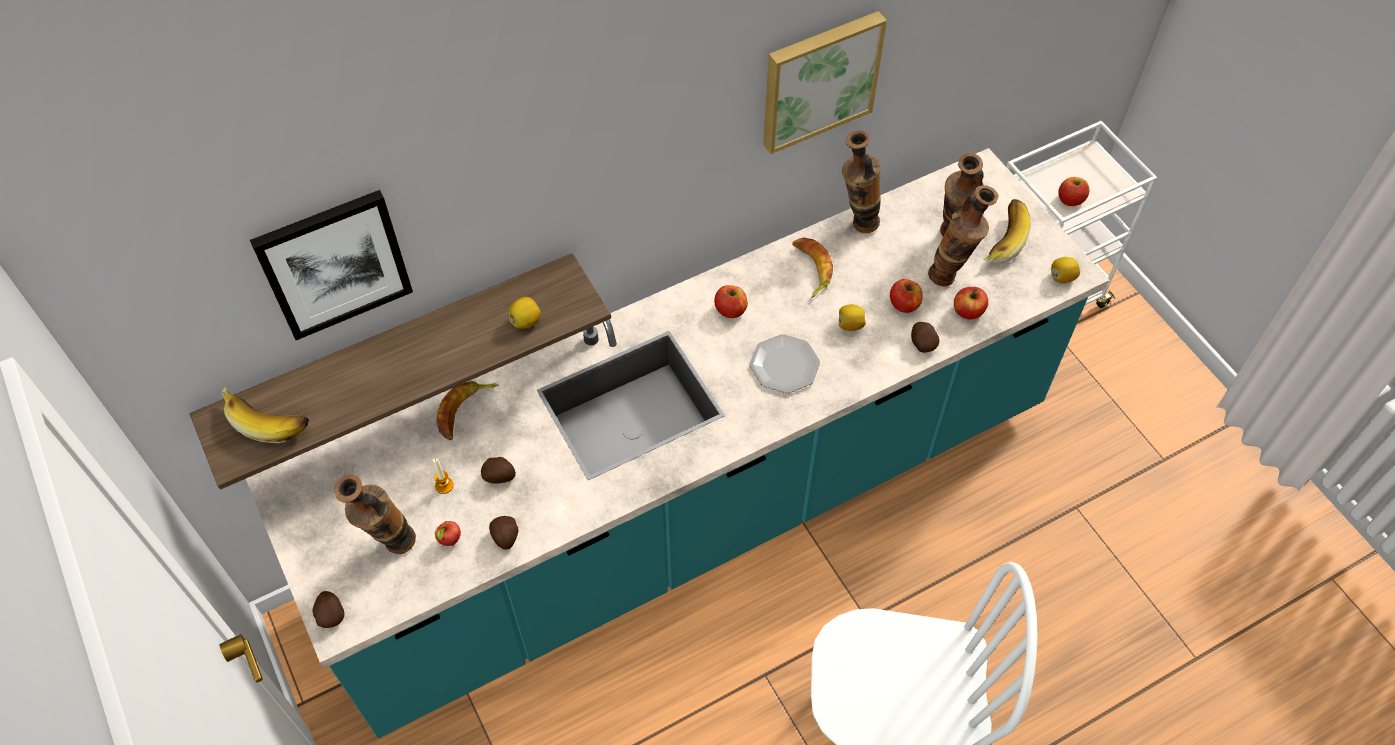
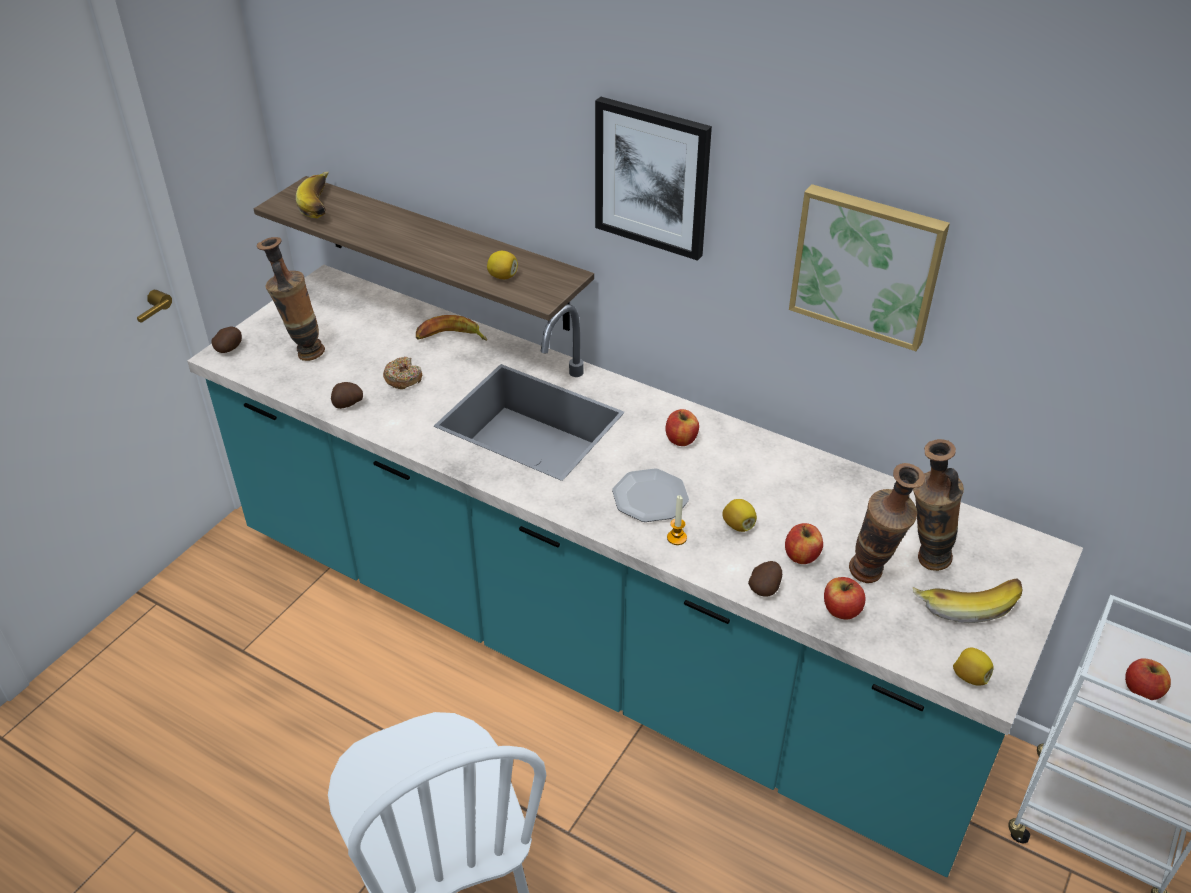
camera: 60 degrees right, 15 degrees down
picture [250,190,413,340] -> picture moved to [595,97,712,261]
candle [433,458,454,494] -> candle moved to [667,495,687,545]
apple [435,521,461,546] -> none
potato [481,457,516,483] -> donut [383,357,422,389]
banana [792,237,833,298] -> none
vase [842,131,881,233] -> none

